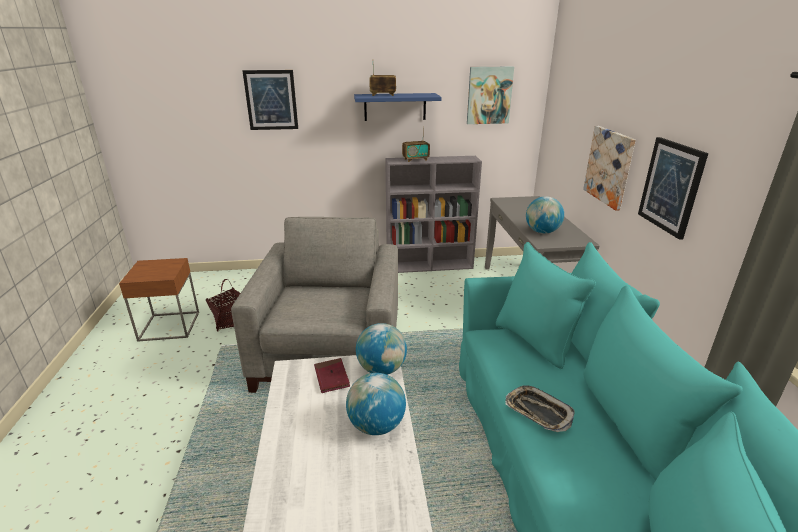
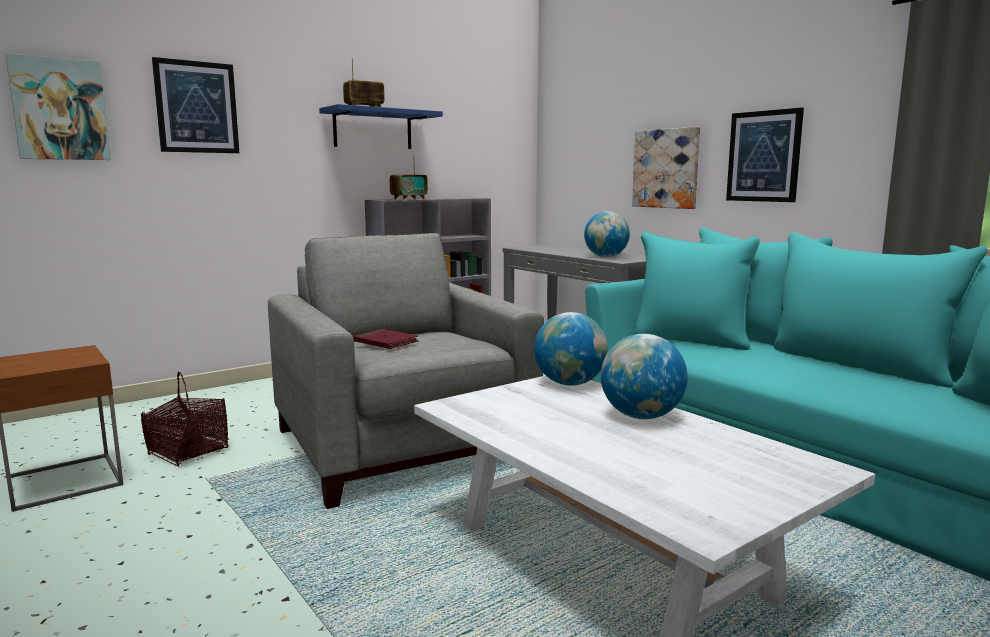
camera: 30 degrees left, 15 degrees down
red book [314,358,350,393] -> red book moved to [354,329,419,349]
picture [467,67,514,124] -> picture moved to [6,53,111,160]
tray [505,385,575,432] -> none

